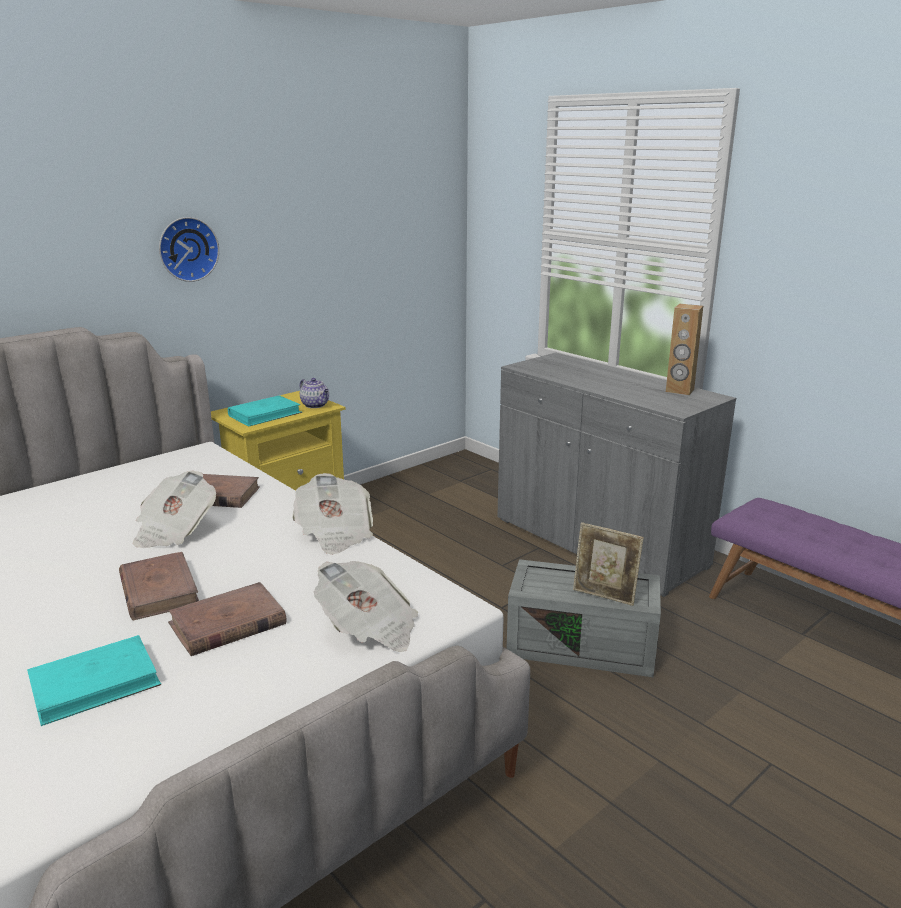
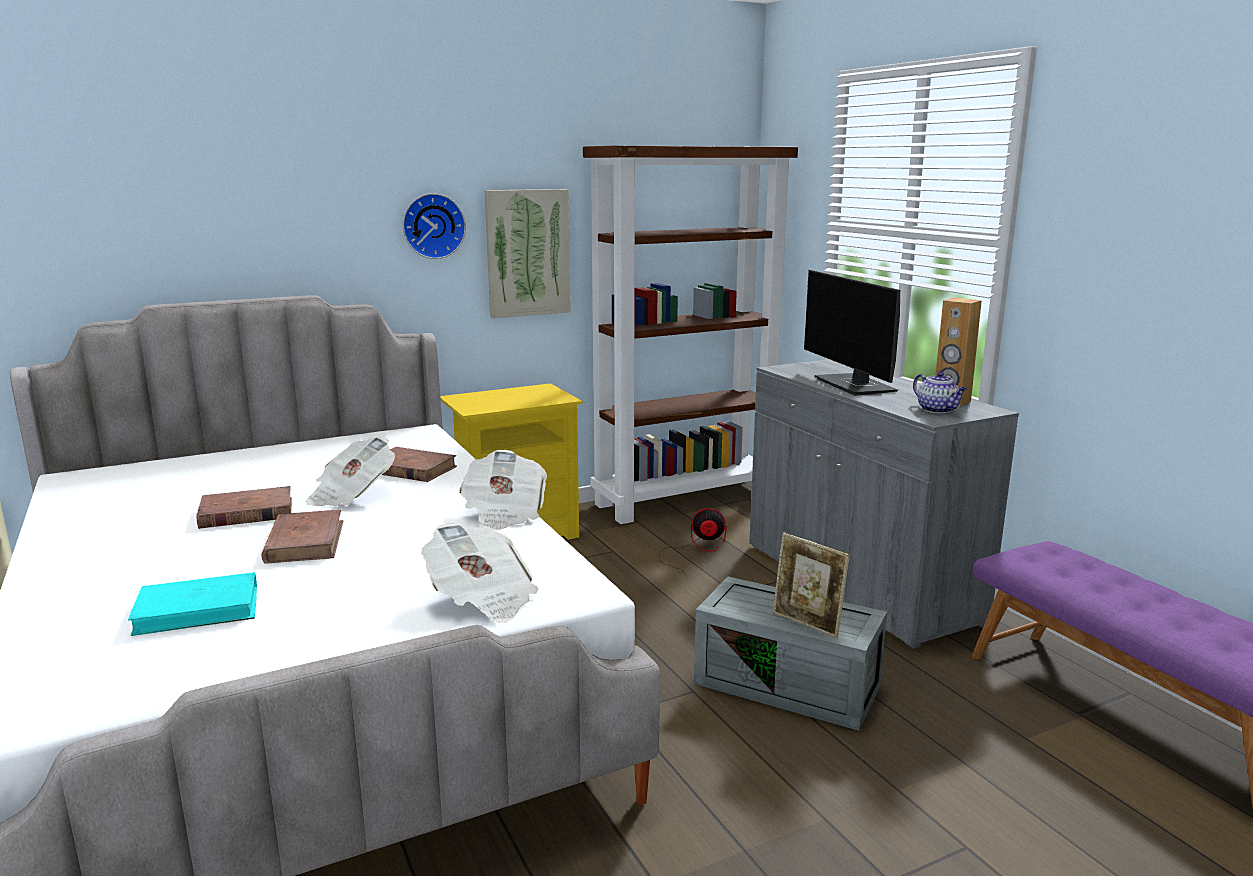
camera: 15 degrees right, 5 degrees down
brown book [168,582,286,656] -> brown book moved to [196,486,292,529]
turquoise book [228,395,302,426] -> none
teapot [300,378,329,408] -> teapot moved to [913,372,967,413]
none -> picture [485,189,571,319]
none -> brown bookcase [583,145,798,524]
none -> fan [659,508,727,580]
none -> monitor [804,270,900,396]

